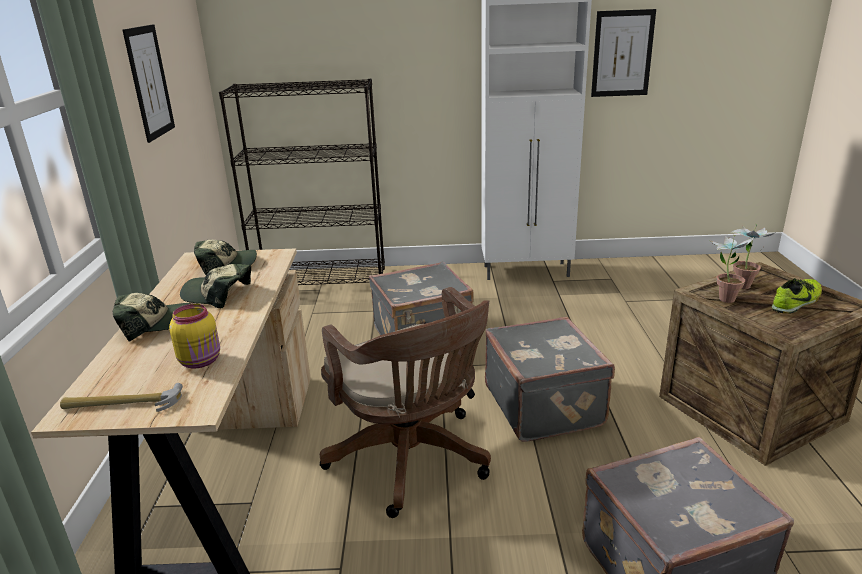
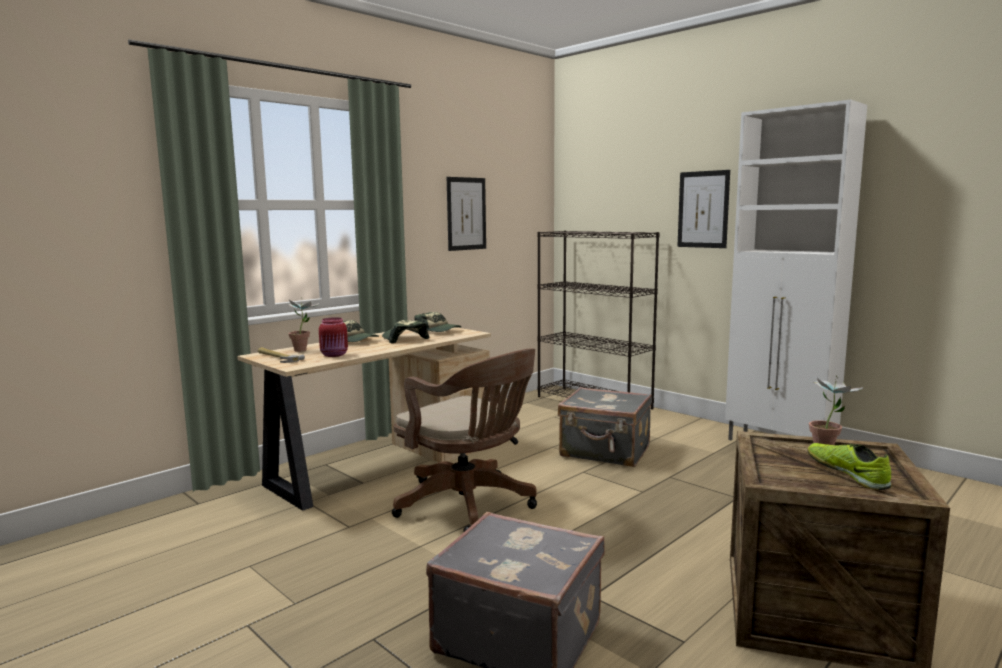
camera: 45 degrees right, 15 degrees down
yellow jar [169,304,220,368] -> red jar [319,317,348,357]
brown office chair [320,287,491,518] -> brown office chair turned 60 degrees counterclockwise [392,349,537,532]
grey suitcase [485,317,615,442] -> none
picture [591,9,656,97] -> picture moved to [677,170,730,248]
potted plant [708,234,754,303] -> potted plant moved to [288,297,319,352]
shoe [772,278,822,314] -> shoe turned 120 degrees counterclockwise [807,443,892,490]

